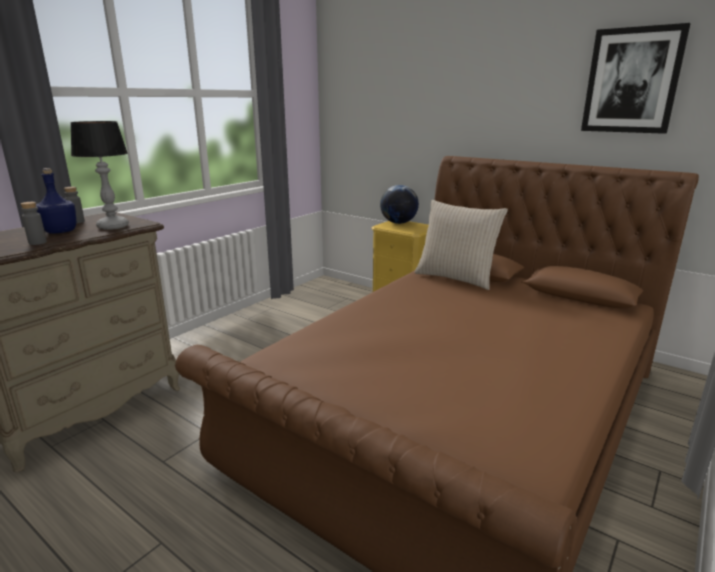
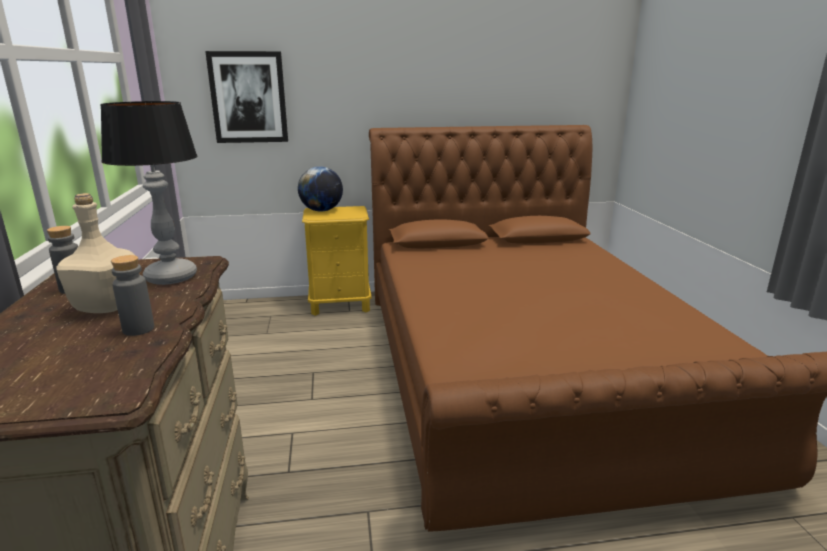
camera: 45 degrees left, 0 degrees up
blue bottle [36,168,76,234] -> beige bottle [56,193,135,313]
beige pillow [415,200,508,290] -> none
picture [581,23,691,134] -> picture moved to [205,51,288,143]

